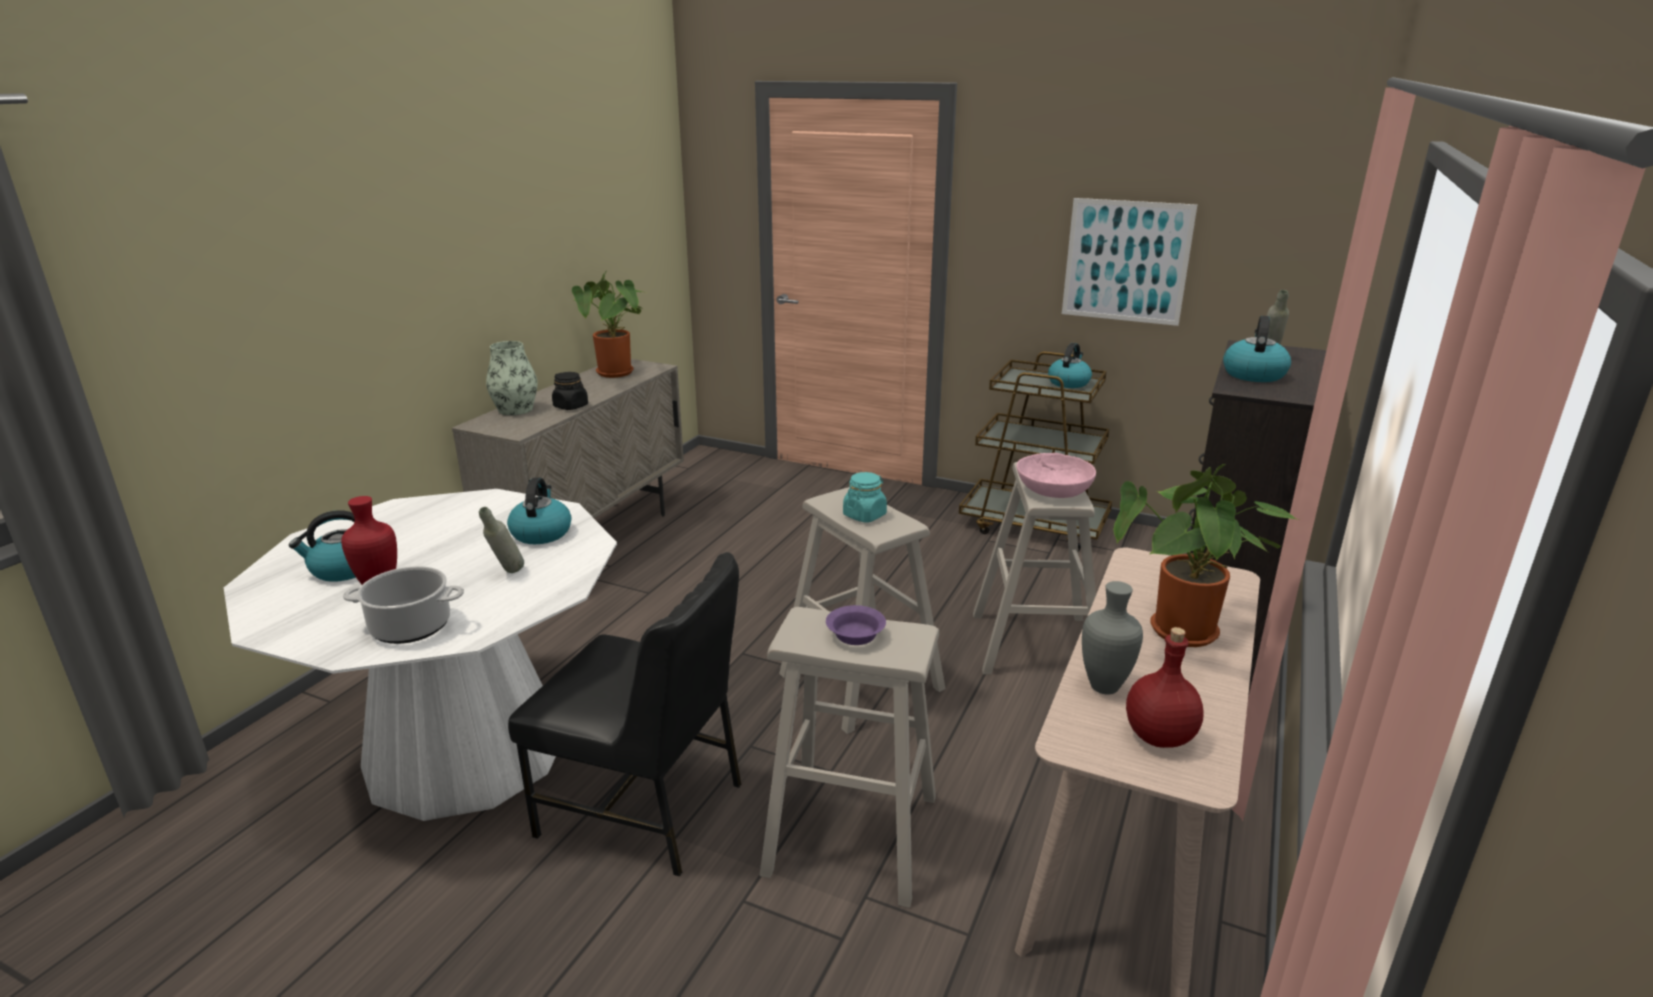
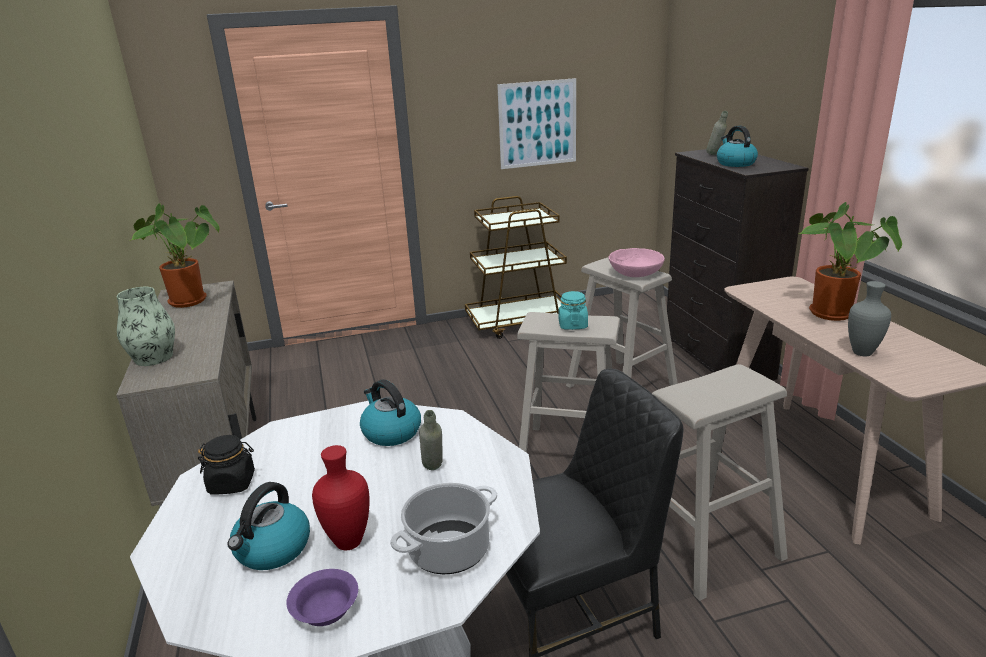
camera: 40 degrees left, 0 degrees up
black jar [552,372,588,410] -> black jar moved to [198,435,255,495]
purple bowl [826,605,886,645] -> purple bowl moved to [286,569,358,626]
kettle [1048,343,1092,388] -> none
red bottle [1126,627,1204,748] -> none

